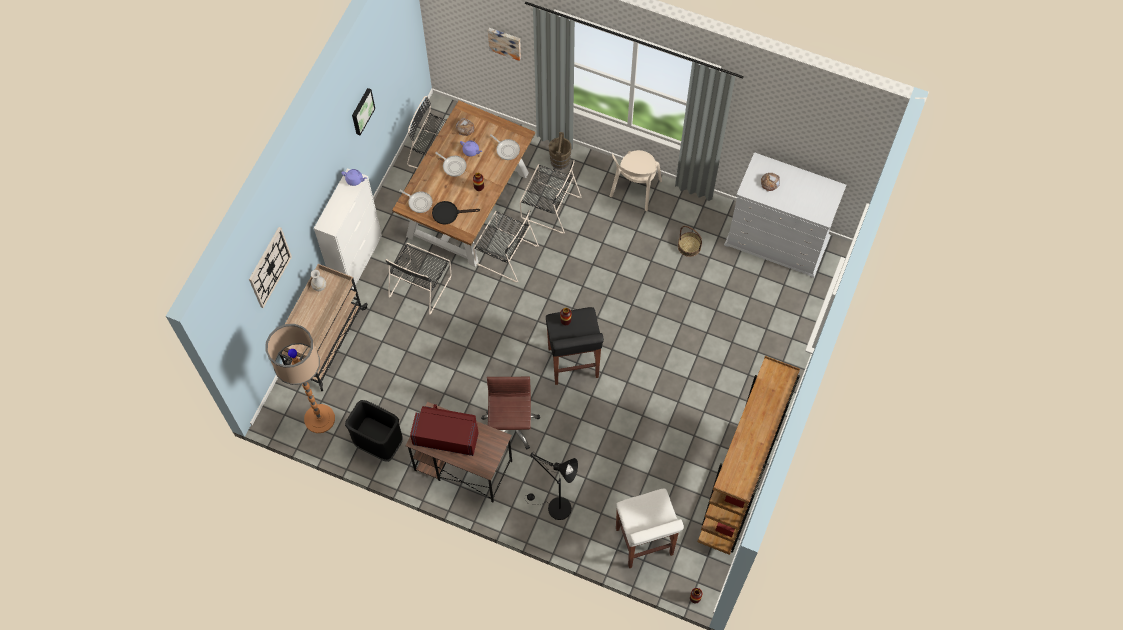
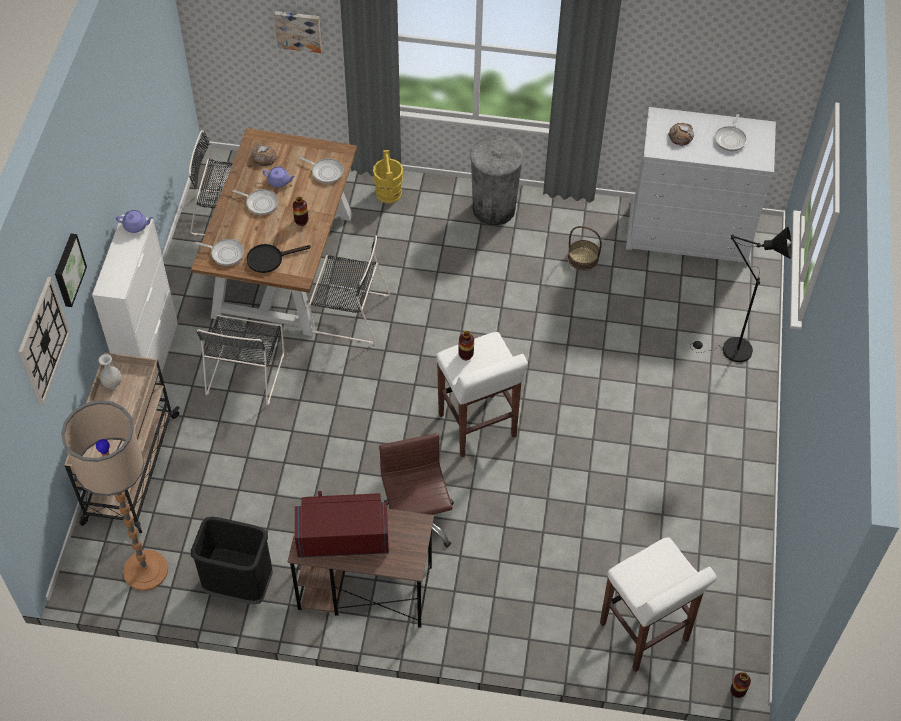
camera: 15 degrees left, 10 degrees down
picture [352,88,375,135] -> picture moved to [55,234,87,307]
black chair [520,160,581,234] -> none
black floor lamp [524,452,578,520] -> black floor lamp moved to [690,226,792,362]
black stool [546,307,604,385] -> white stool [436,332,528,457]
brown bucket [549,132,572,170] -> yellow bucket [373,150,403,203]
beige chair [610,150,662,211] -> grey trash can [470,136,524,226]
brown bookcase [697,356,800,555] -> none
none -> frying pan [715,114,747,151]

